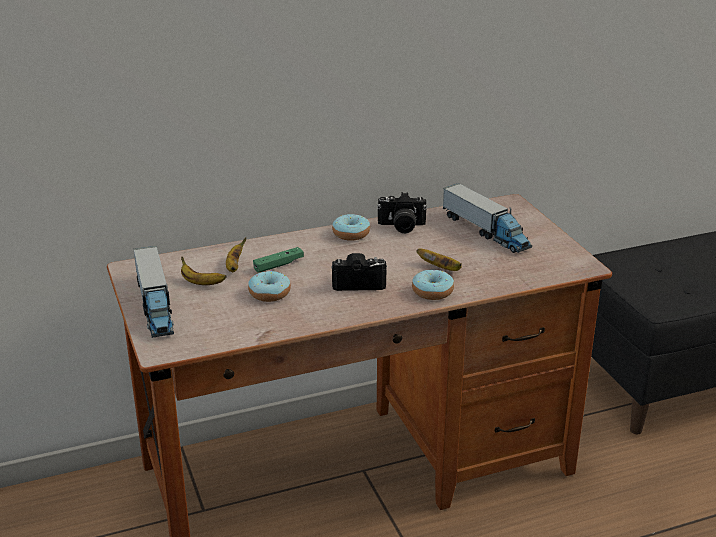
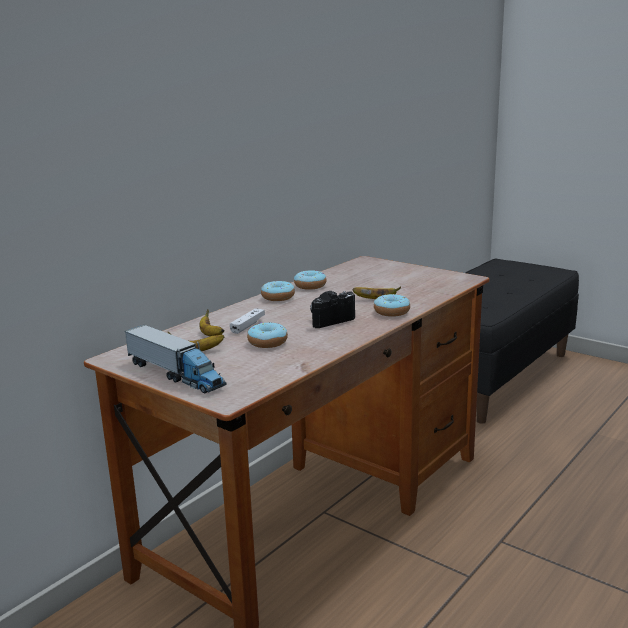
camera: 30 degrees left, 10 degrees down
green game controller [253,247,304,273] -> white game controller [230,308,265,334]
camera [377,192,427,234] -> donut [294,270,327,290]
toy truck [443,183,532,253] -> none

